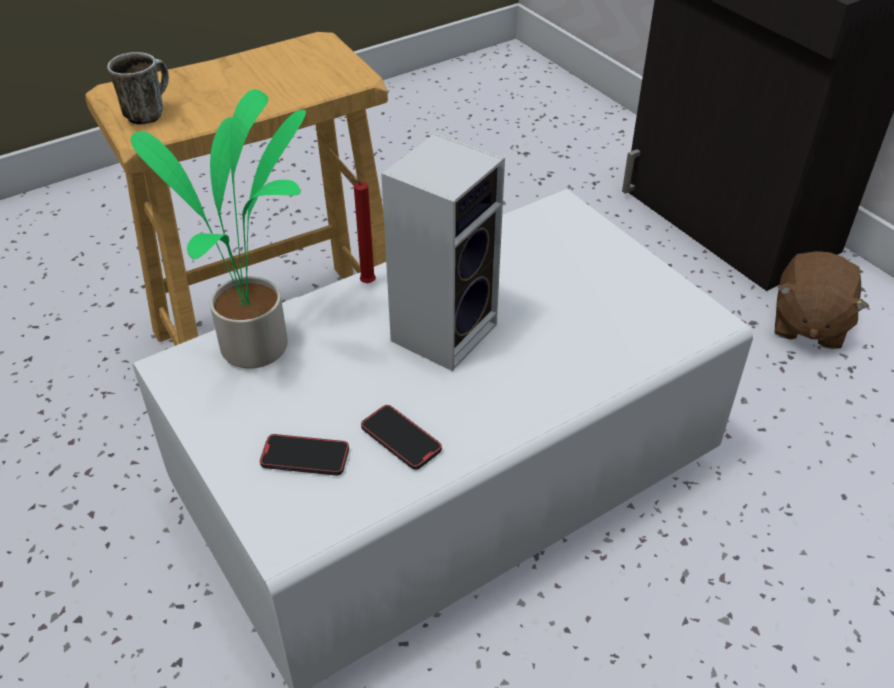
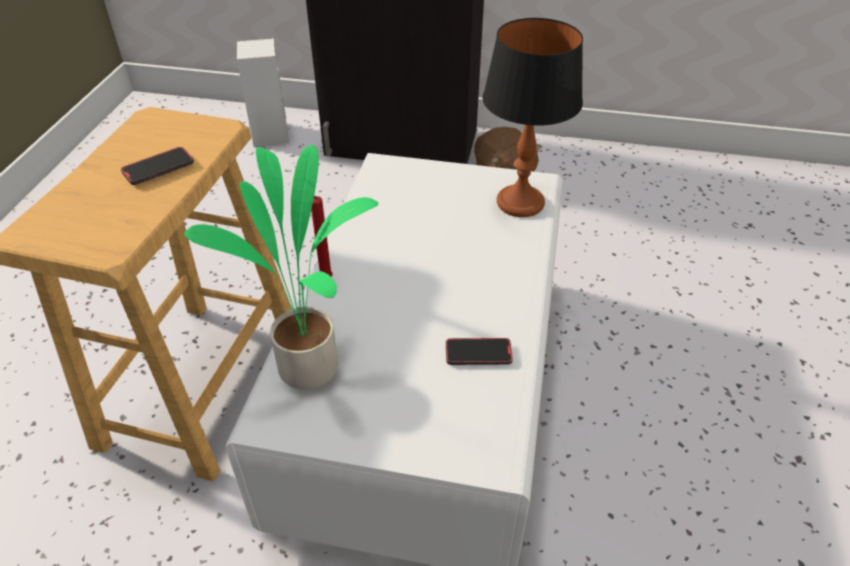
camera: 45 degrees left, 0 degrees up
mug [107,52,169,124] -> none
phone [260,434,349,476] -> phone moved to [121,147,194,185]
speaker [381,132,505,371] -> speaker moved to [237,38,289,146]
none -> table lamp [482,18,583,217]

